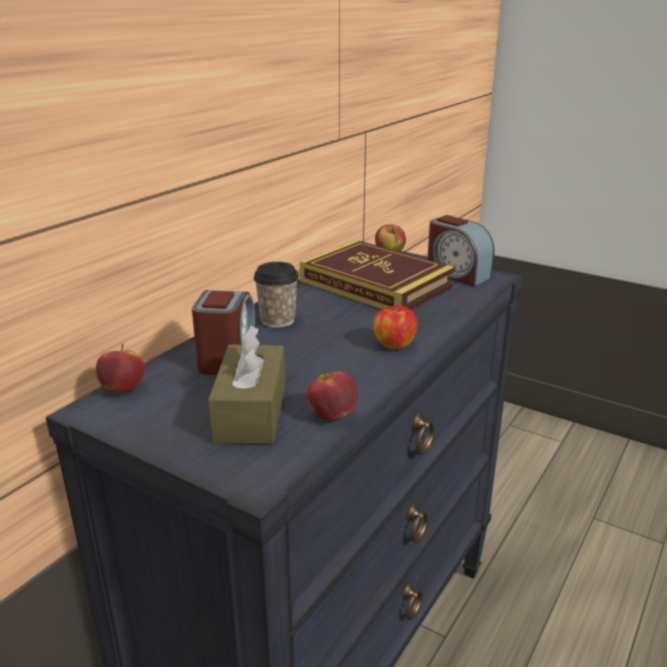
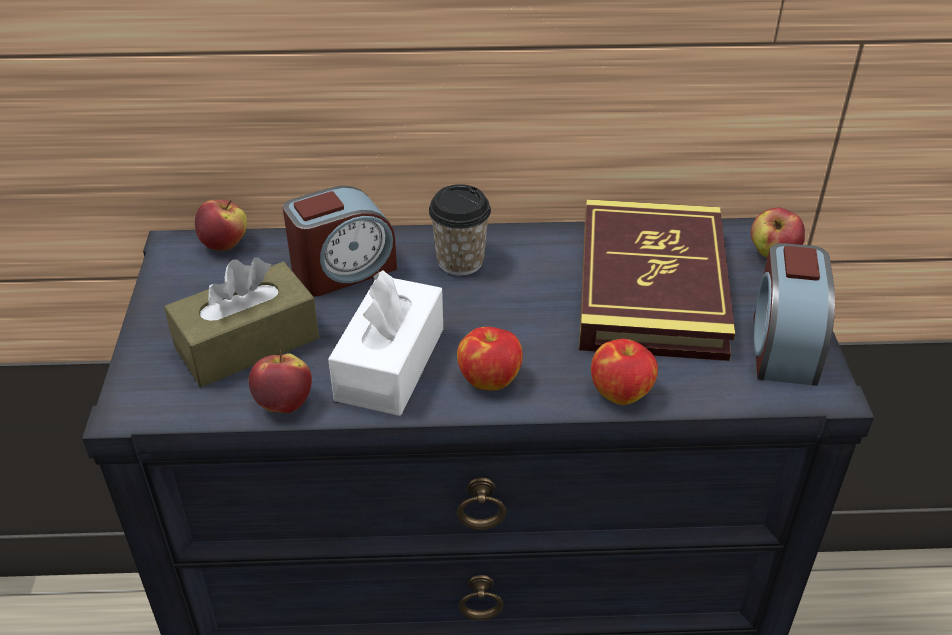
camera: 55 degrees right, 15 degrees up
none -> white tissue box [328,270,443,416]
none -> apple [591,339,658,405]

